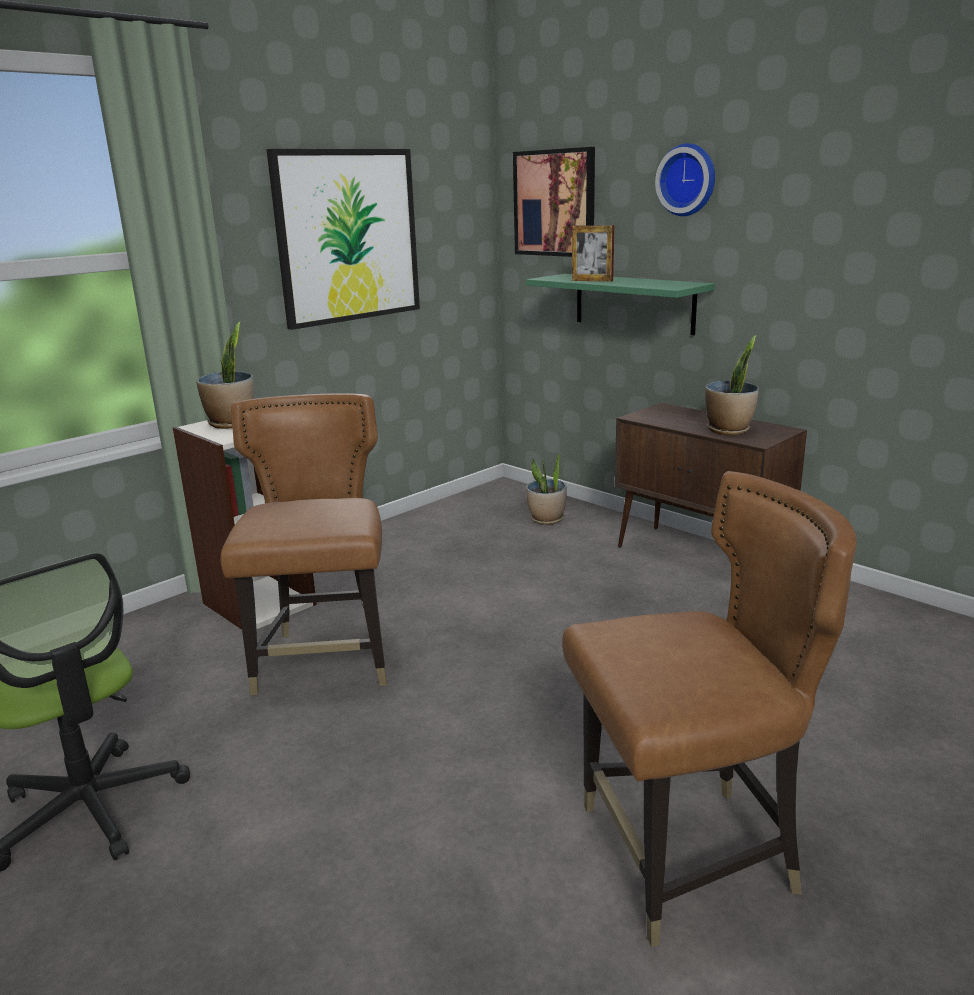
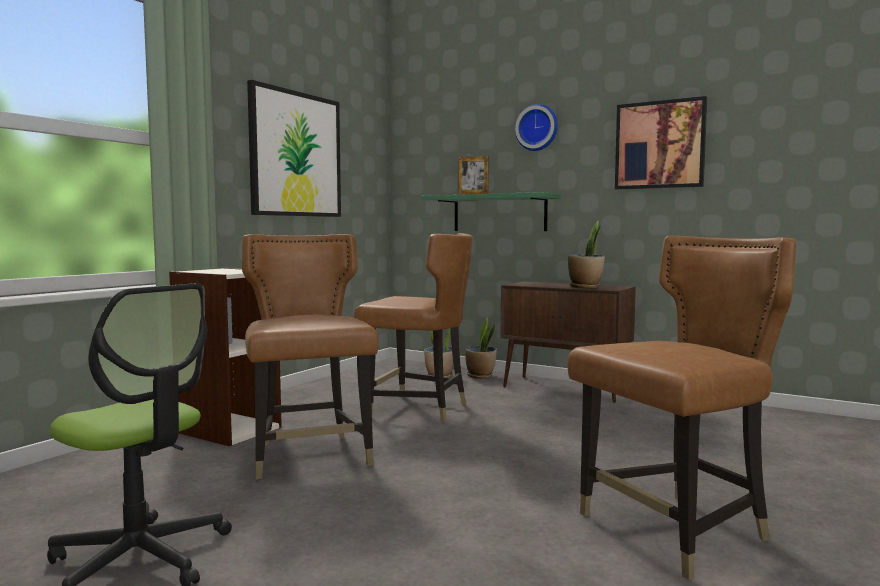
camera: 15 degrees left, 15 degrees down
potted plant [196,322,254,429] -> potted plant moved to [465,317,497,379]
picture [513,147,595,257] -> picture moved to [615,96,707,190]
none -> brown chair [354,233,473,423]

